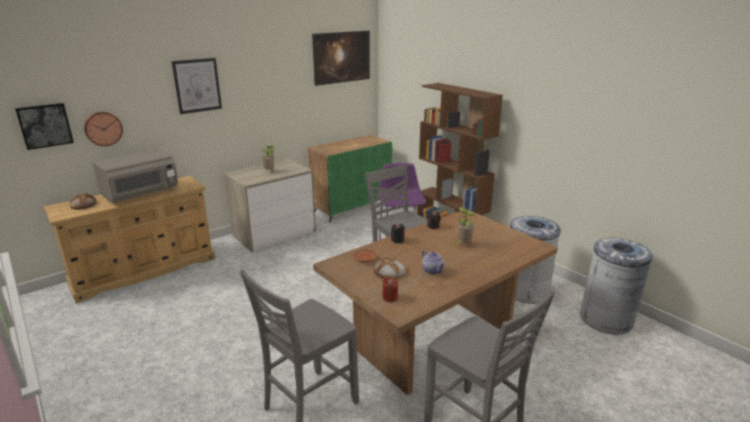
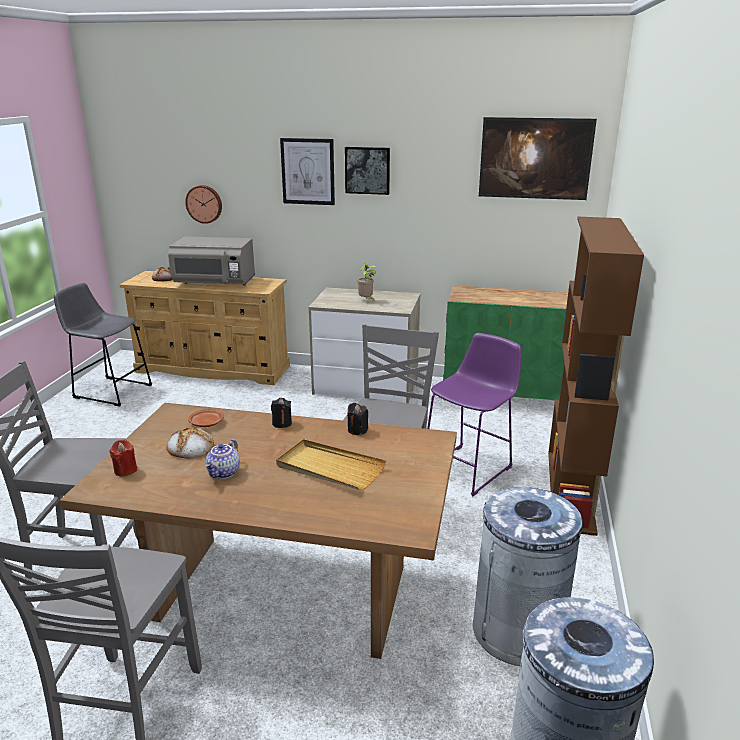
camera: 50 degrees right, 0 degrees up
picture [15,103,74,150] -> picture moved to [345,147,390,195]
potted plant [455,207,475,245] -> beige tray [276,439,386,490]
none -> grey stool [54,283,152,407]

